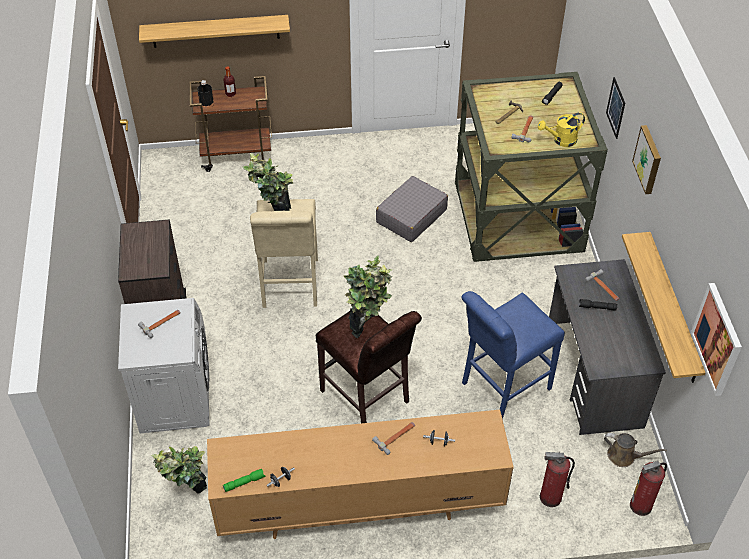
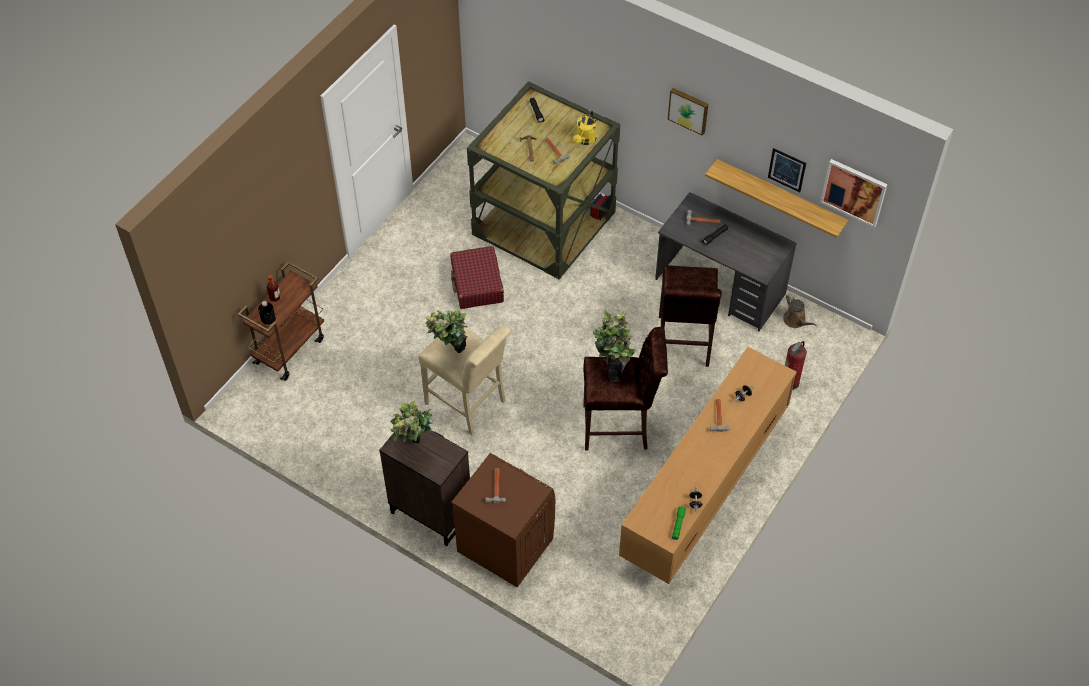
camera: 50 degrees left, 5 degrees up
white washing machine [118,298,209,433] -> brown washing machine [451,453,555,587]
shelf [139,15,290,48] -> none
potted plant [152,446,207,493] -> potted plant moved to [390,400,433,444]
grey suitcase [376,176,448,242] -> red suitcase [450,246,504,309]
blue stool [461,291,565,419] -> brown stool [659,265,722,367]
brown watering can [604,433,667,467] -> brown watering can turned 90 degrees clockwise [783,294,816,328]
picture [606,77,625,139] -> picture moved to [768,148,806,192]
fire extinguisher [630,461,667,516] -> none

